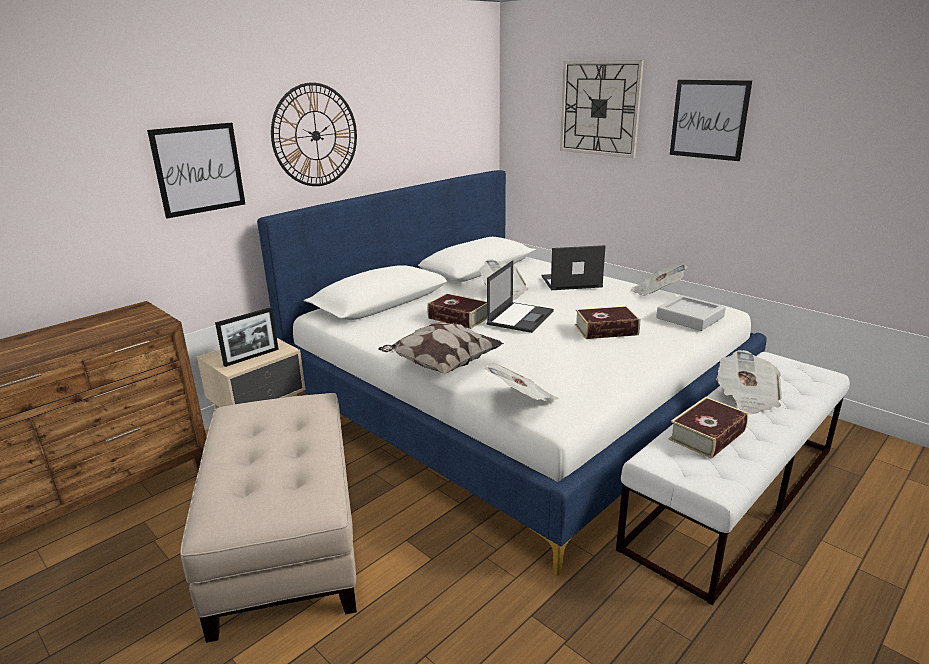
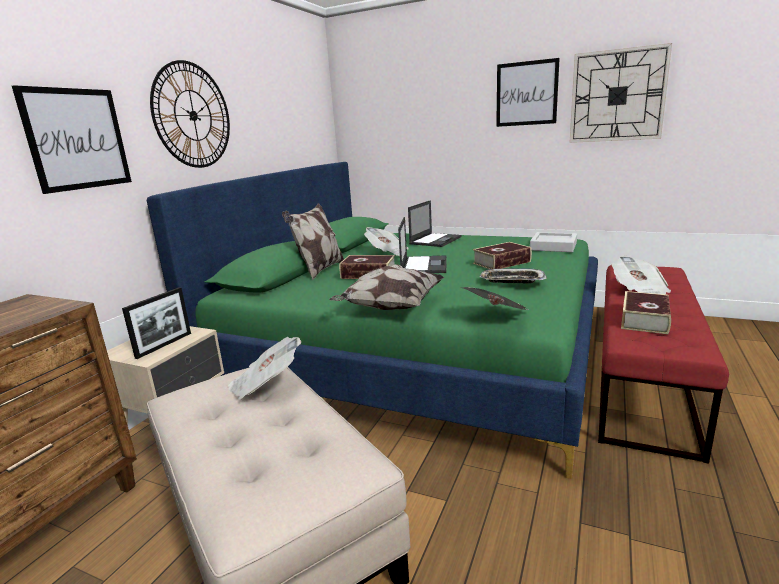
camera: 20 degrees left, 5 degrees down
white bed [257,170,767,576] -> green bed [147,162,598,479]
laptop [541,245,606,290] -> laptop turned 150 degrees clockwise [408,200,461,247]
wall clock [560,60,644,158] -> wall clock moved to [570,43,672,143]
white bench [616,352,850,605] -> red bench [598,265,729,464]
newspaper [631,264,688,296] -> newspaper moved to [228,337,301,400]
none -> pillow [282,203,344,280]
none -> tray [480,268,547,283]

